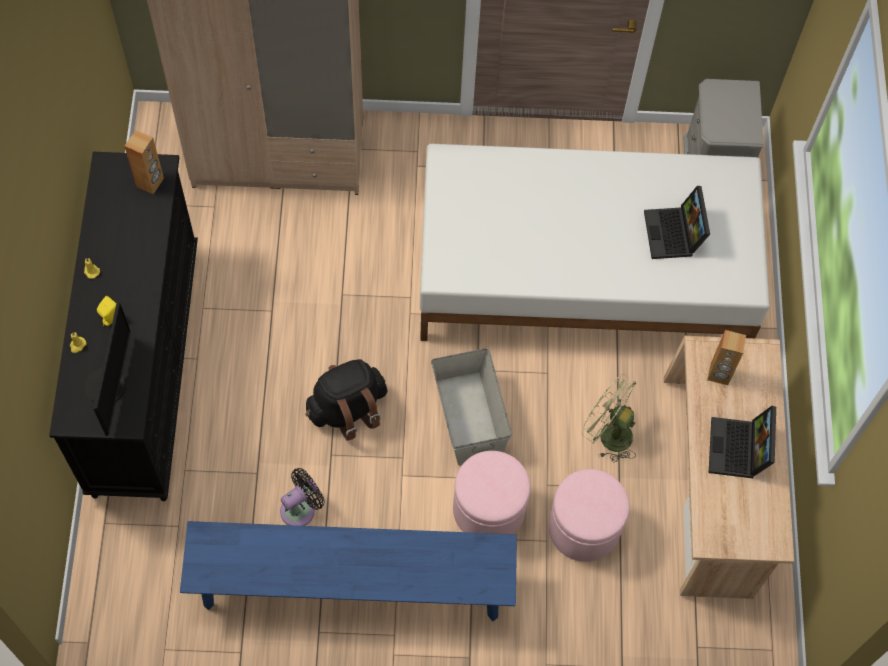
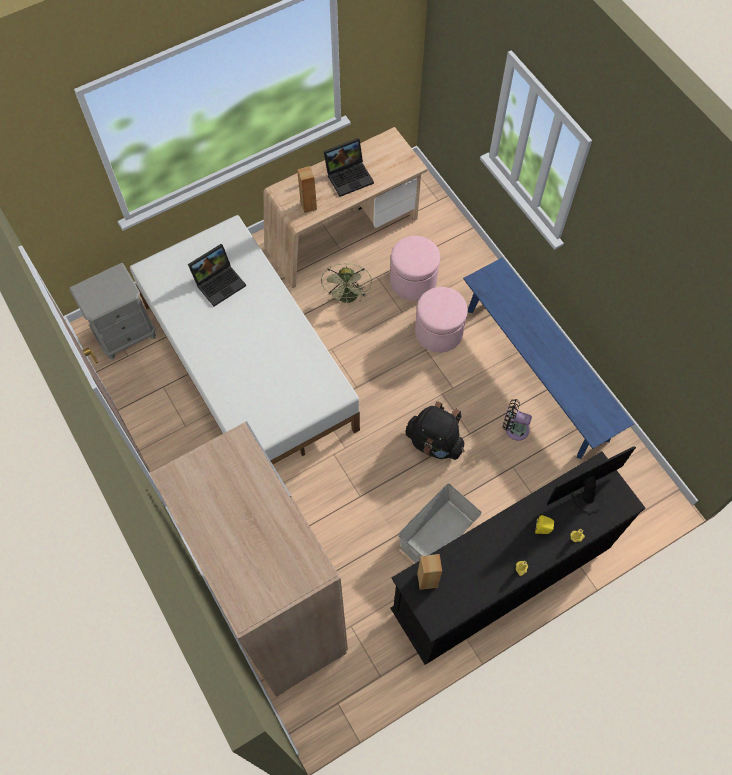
camera: 120 degrees left, 0 degrees up
grey storage box [431,348,512,466] -> grey storage box moved to [399,483,482,563]

